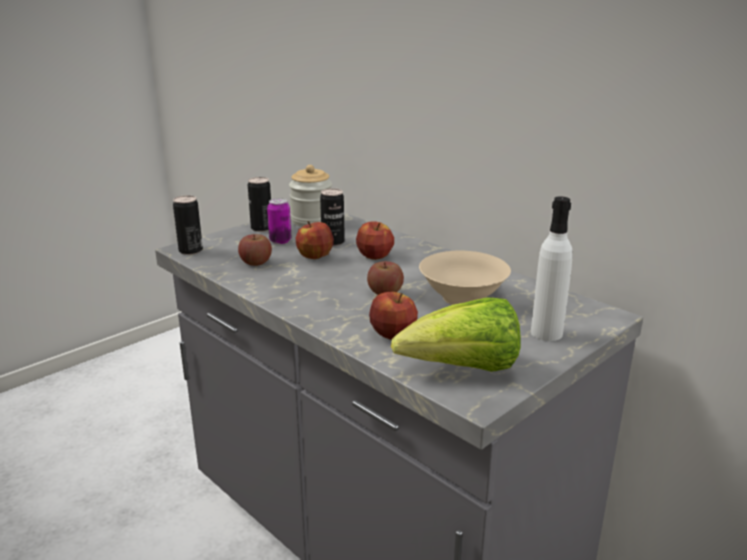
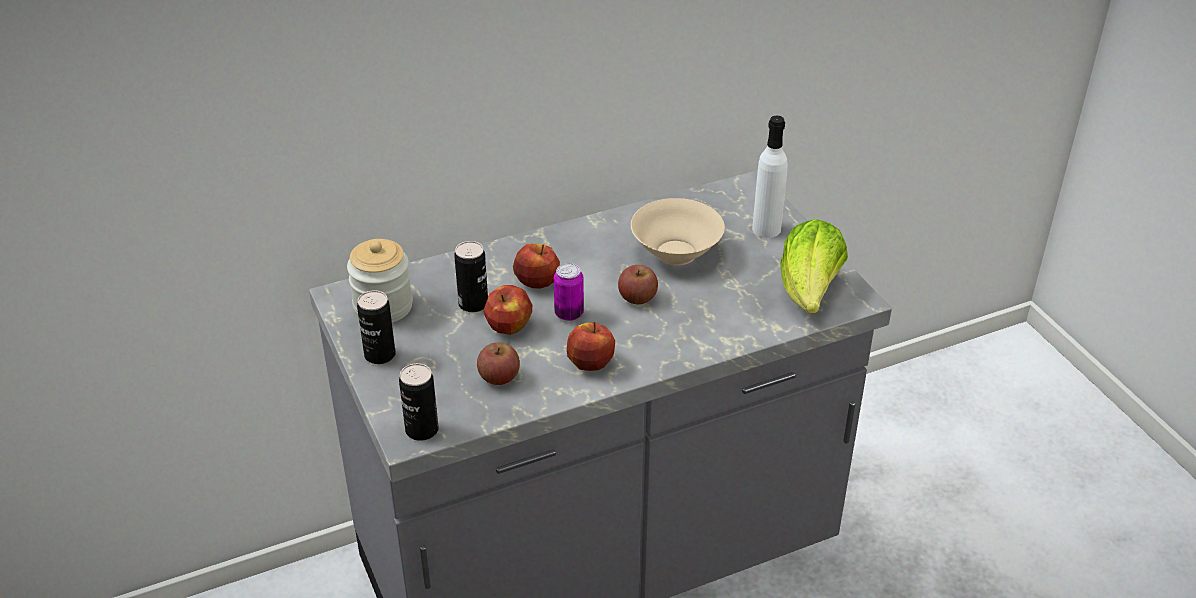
camera: 70 degrees left, 15 degrees up
can [267,198,291,244] -> can moved to [554,263,584,321]
apple [369,292,418,340] -> apple moved to [567,322,615,371]

